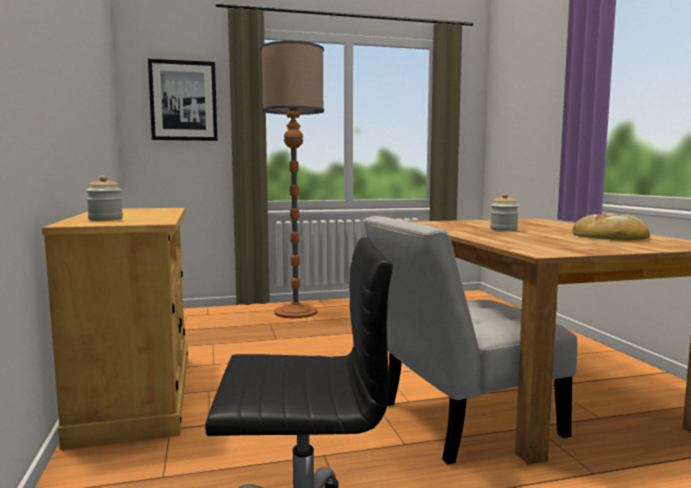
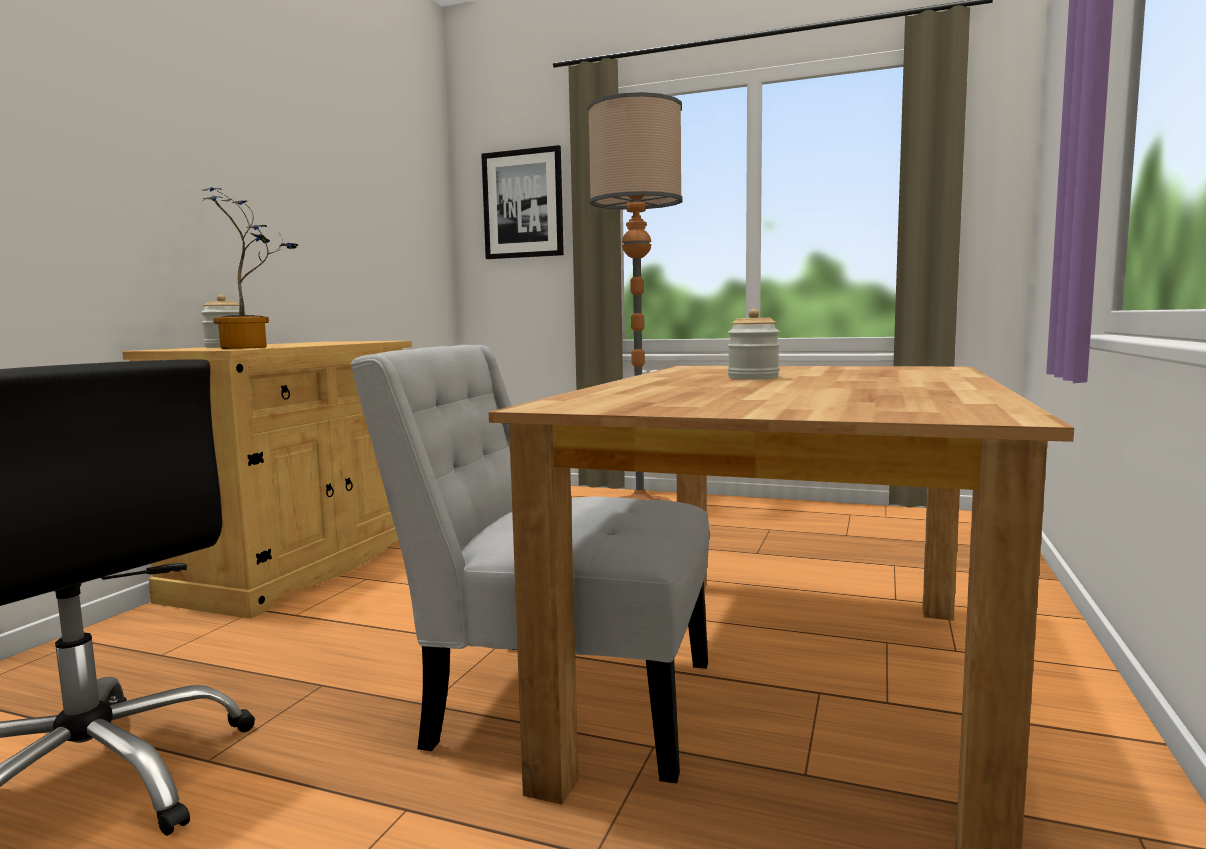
camera: 35 degrees right, 0 degrees up
bread [572,213,650,240] -> none
none -> potted plant [202,187,298,349]

